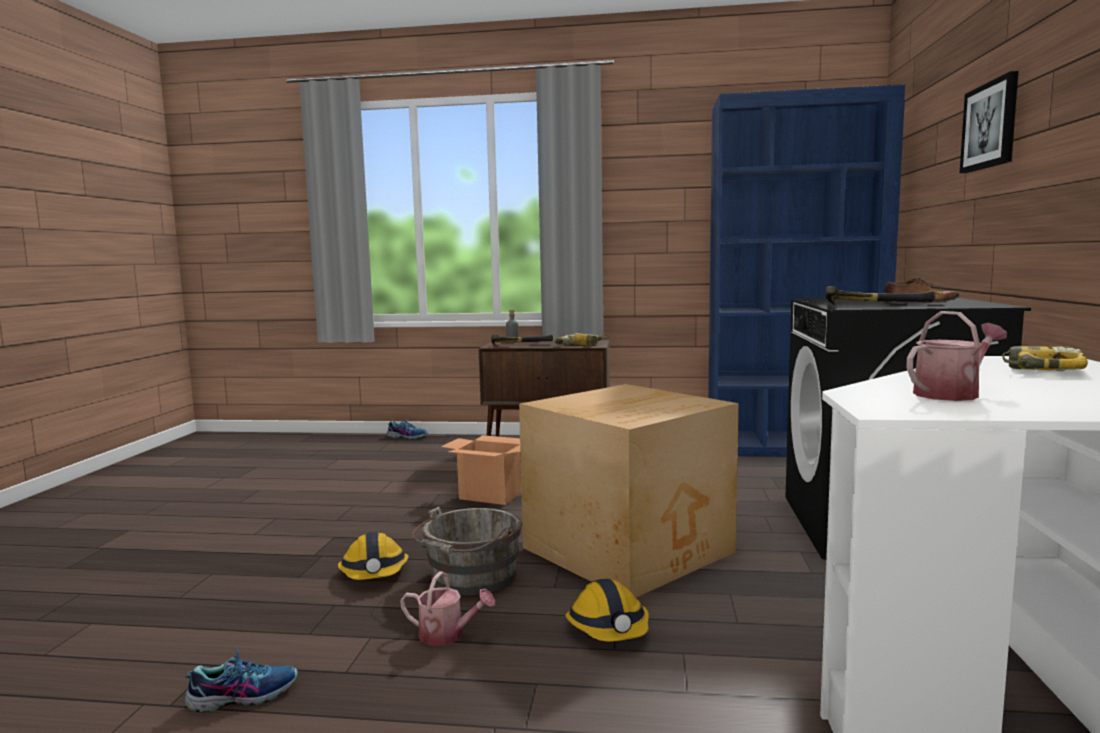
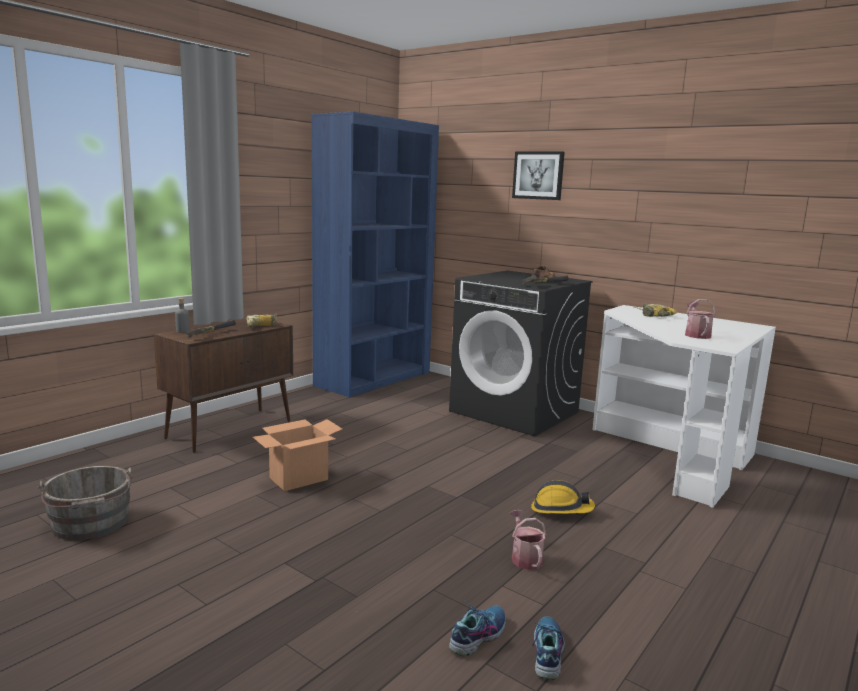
camera: 60 degrees left, 5 degrees up
hard hat [338,532,408,580] -> none
shoe [387,418,428,439] -> shoe moved to [449,601,506,657]
watering can [400,571,495,646] -> watering can turned 60 degrees counterclockwise [510,510,546,570]
grey bucket [411,507,522,595] -> grey bucket moved to [38,466,133,540]
cardboard box [519,384,739,598] -> none

